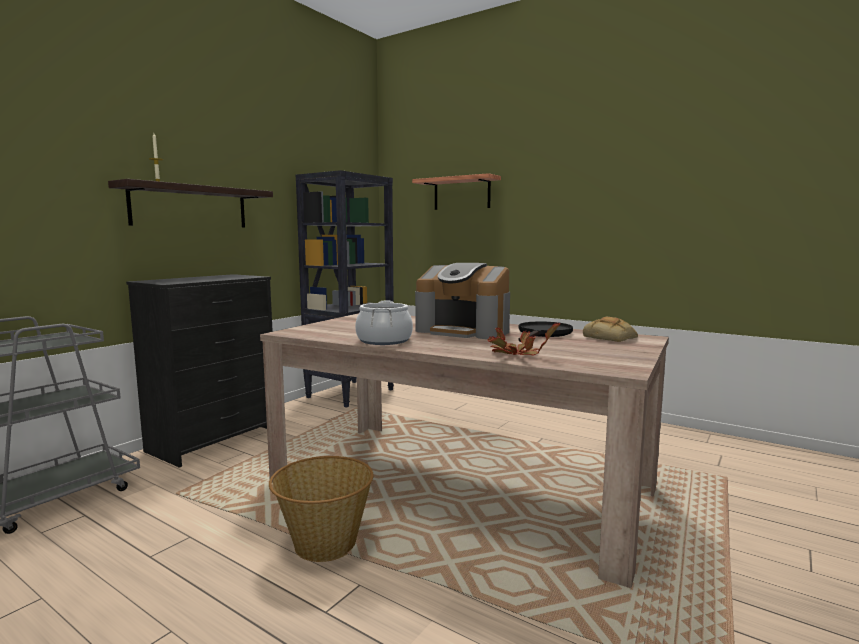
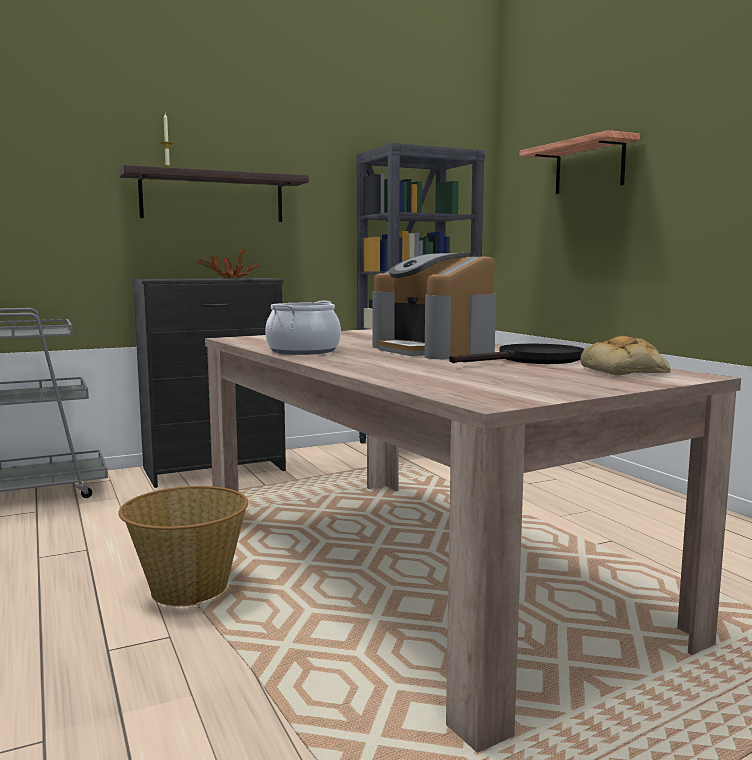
camera: 30 degrees right, 0 degrees up
potted plant [487,322,560,355] -> potted plant moved to [196,250,260,278]

